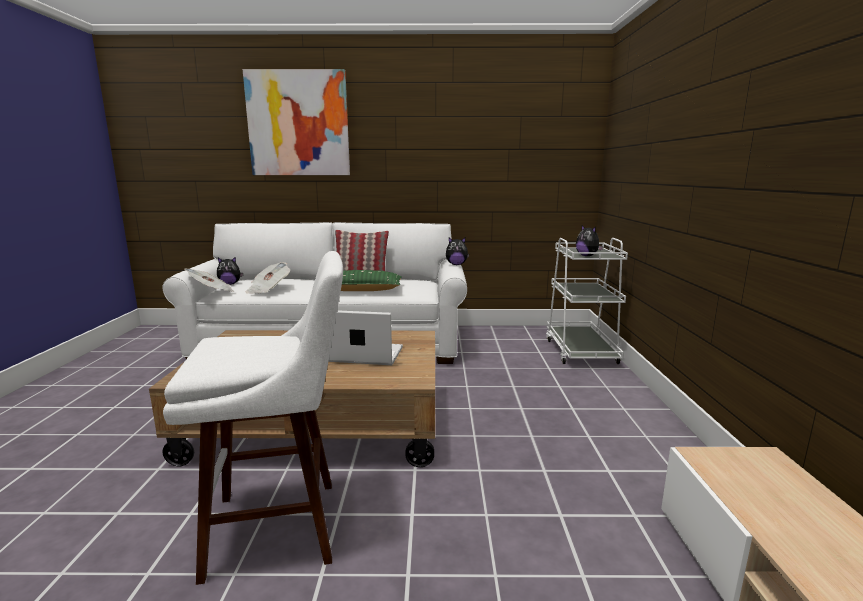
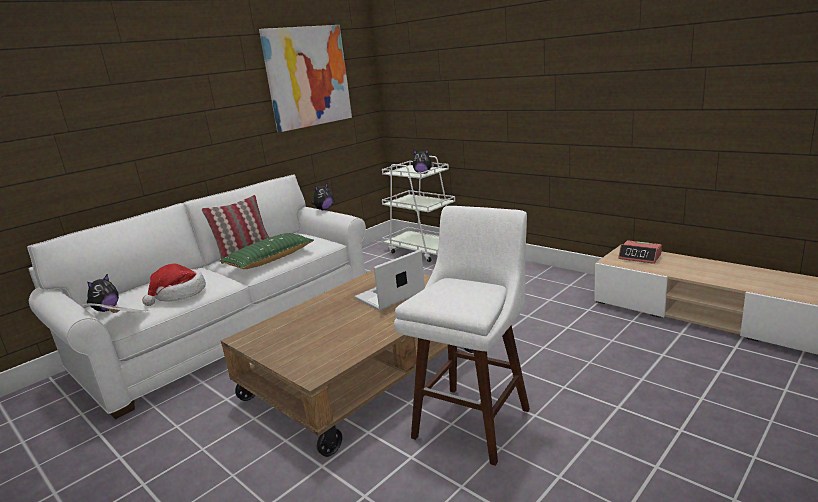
camera: 45 degrees left, 5 degrees up
picture [243,69,350,175] -> picture moved to [259,25,352,132]
newspaper [246,262,290,294] -> hat [142,264,206,306]
none -> alarm clock [618,240,662,264]

